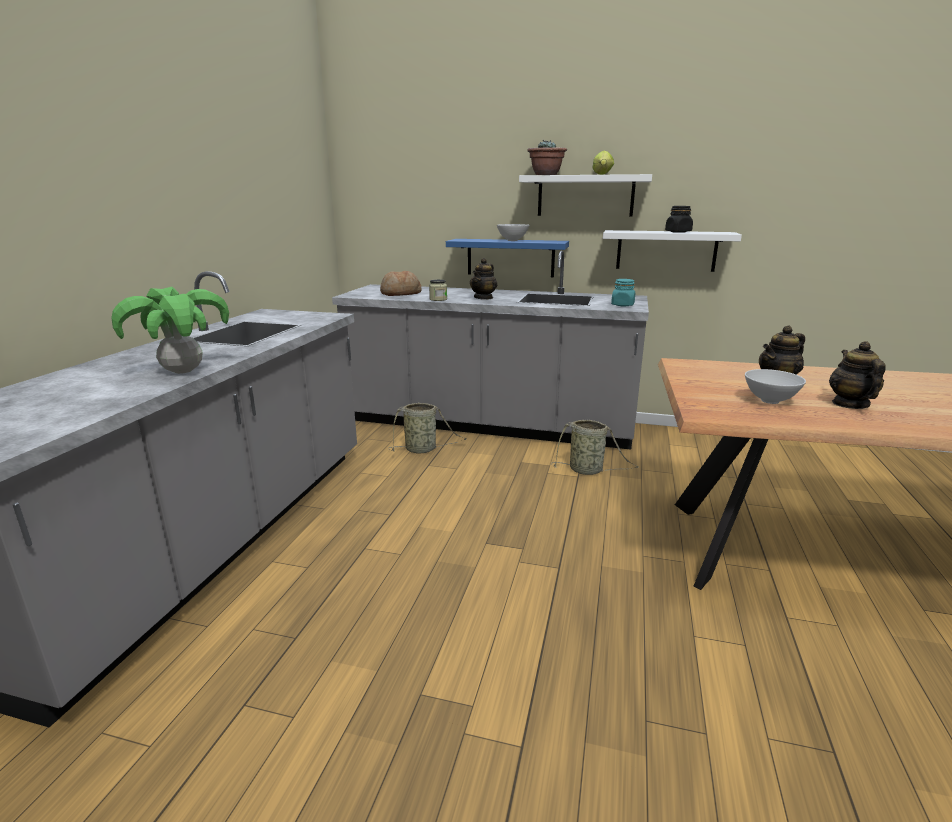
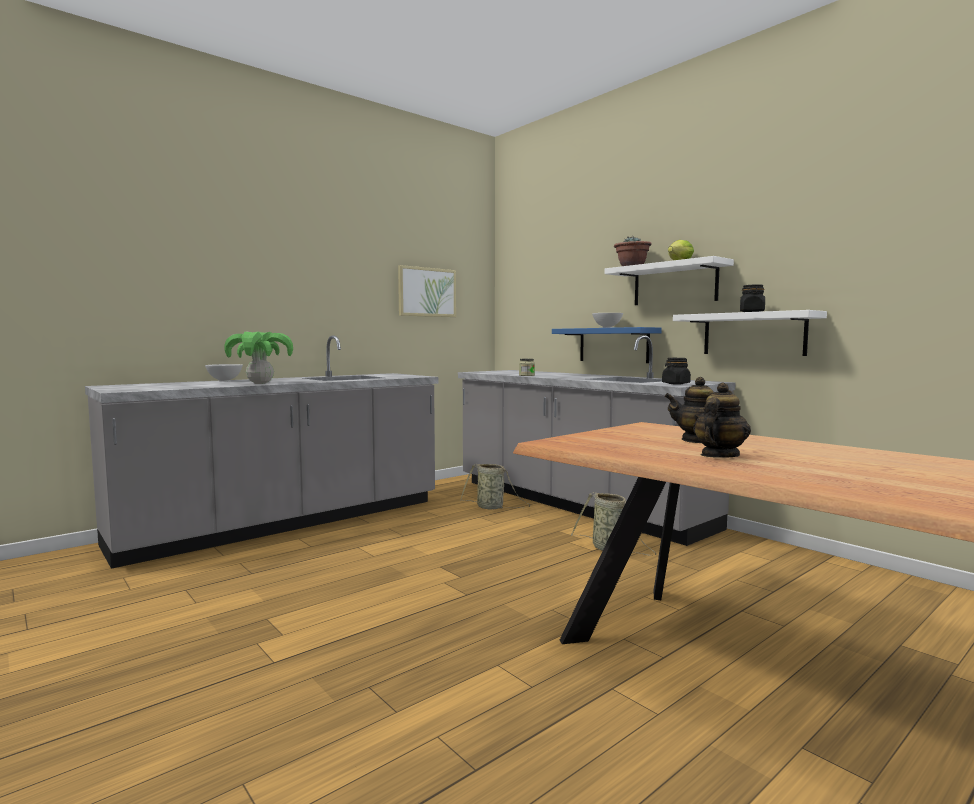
camera: 35 degrees right, 15 degrees down
bread [380,271,422,296] -> none
teapot [470,258,497,300] -> none
turquoise jar [611,279,635,306] -> black jar [662,358,691,384]
white bowl [745,369,806,404] -> white bowl moved to [205,364,243,382]
none -> picture [398,265,456,317]

